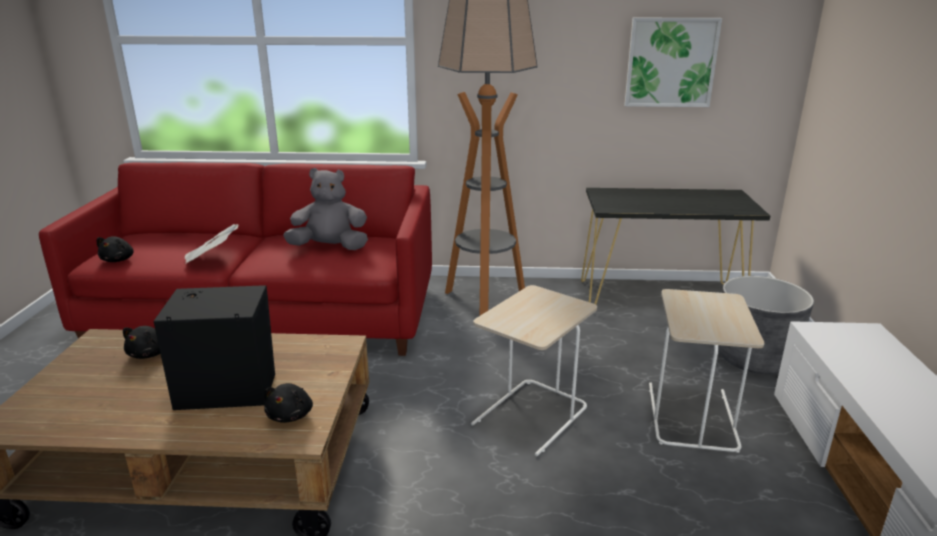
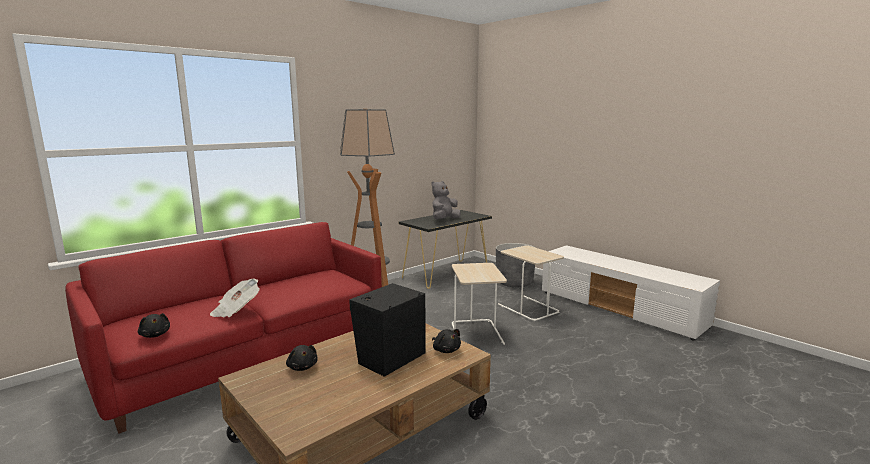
camera: 45 degrees left, 10 degrees down
grey plush toy [283,168,368,250] -> grey plush toy moved to [432,181,461,219]
picture [624,18,722,107] -> none

